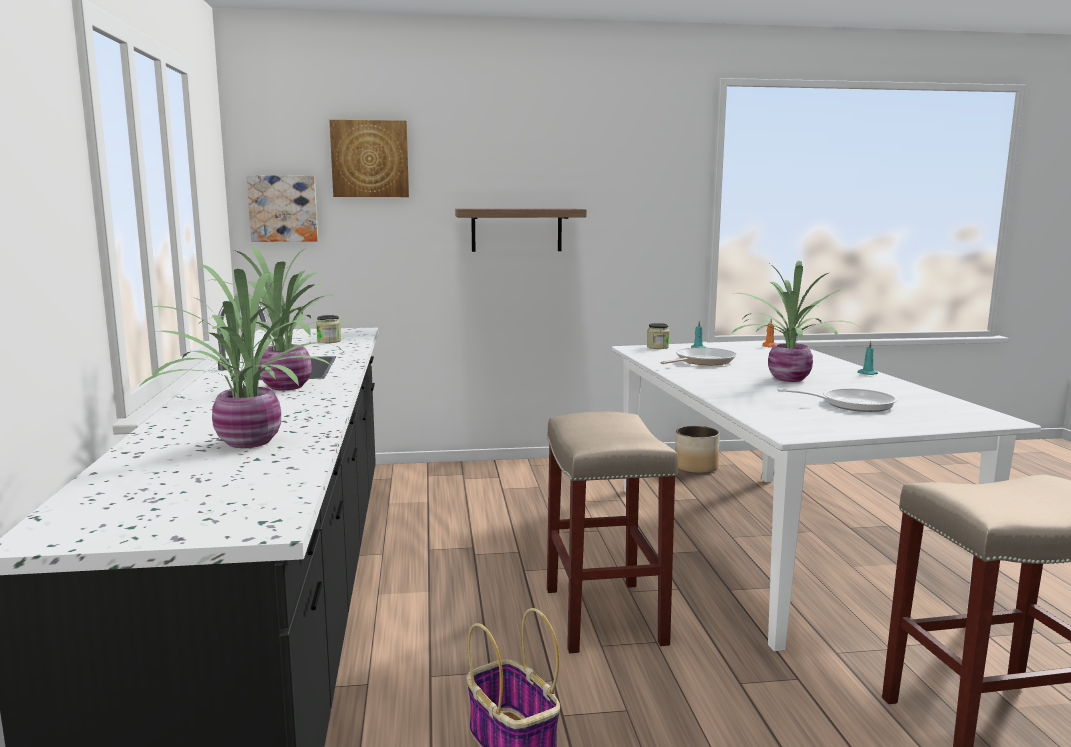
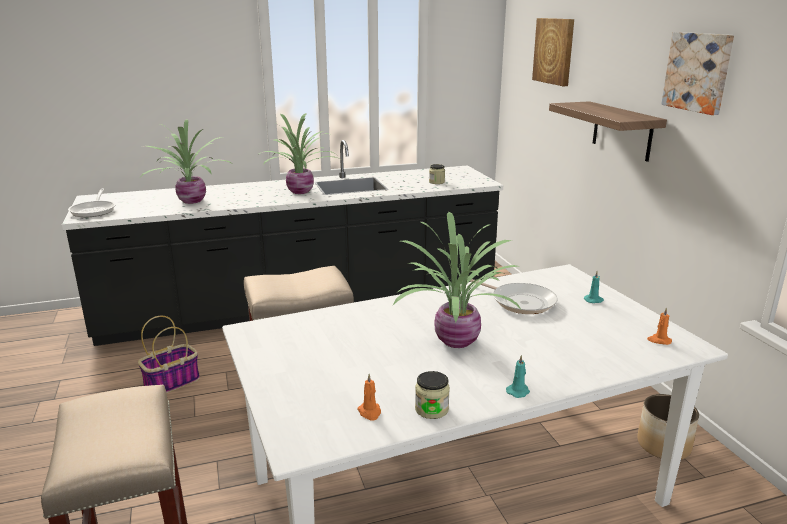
camera: 80 degrees right, 10 degrees up
picture [247,175,318,242] -> picture moved to [661,32,734,115]
jar [647,323,669,349] -> jar moved to [415,371,450,419]
frying pan [777,388,898,412] -> frying pan moved to [68,188,116,217]
none -> orange candle [357,374,381,421]

